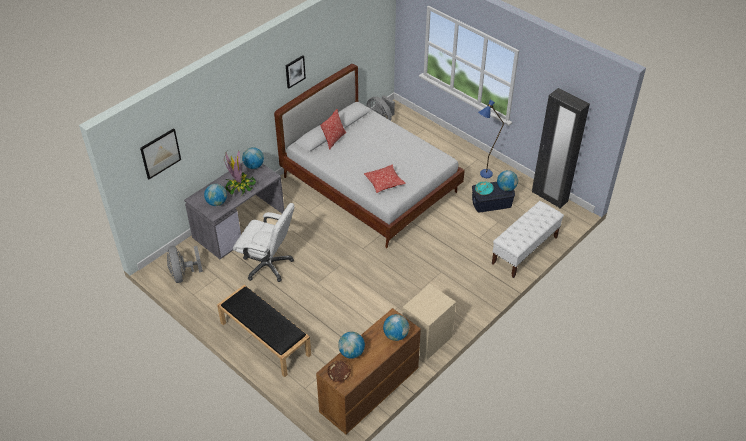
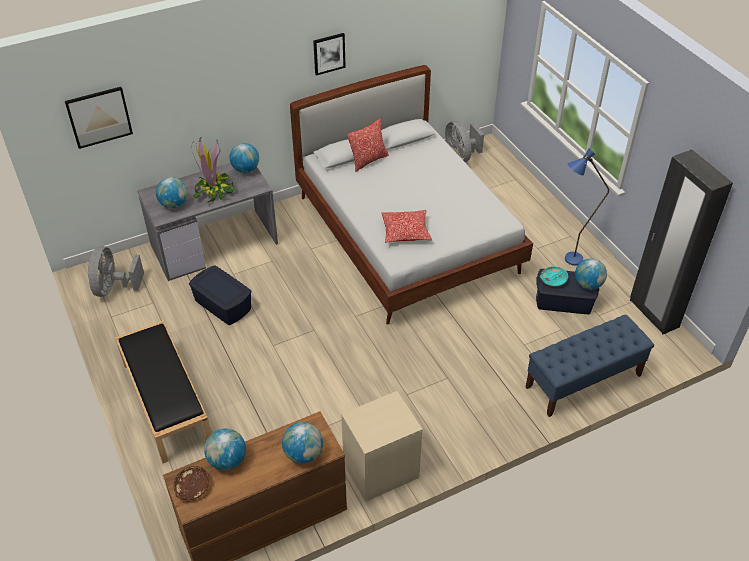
camera: 20 degrees right, 0 degrees up
white office chair [233,203,295,282] -> blue storage box [189,265,252,325]
white bench [492,201,564,278] -> blue bench [526,314,654,417]

